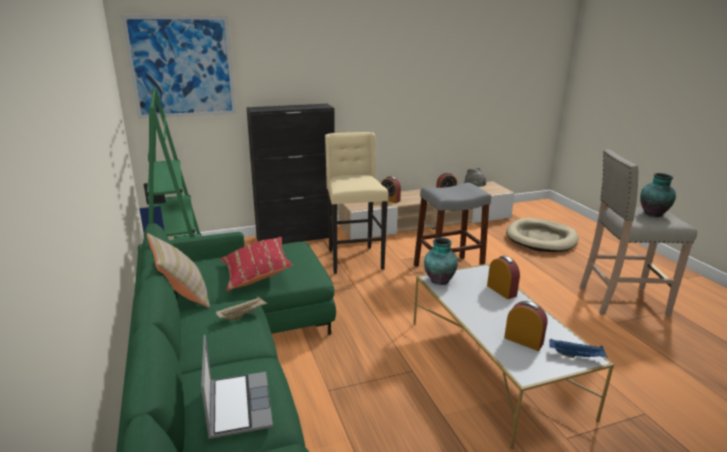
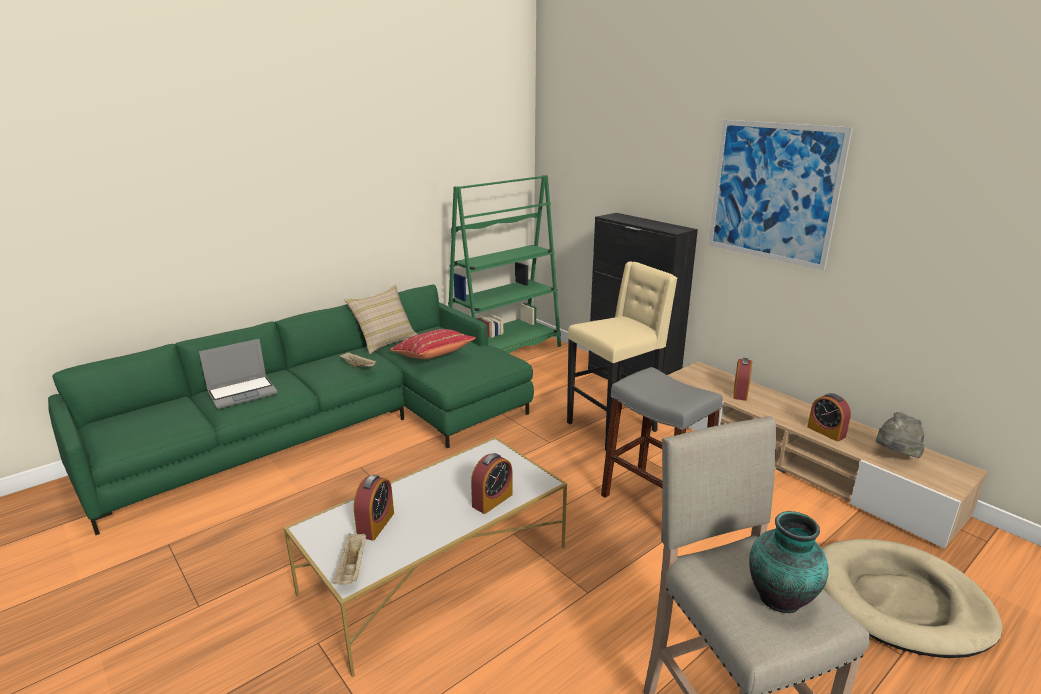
camera: 70 degrees right, 0 degrees up
picture [121,15,236,119] -> picture moved to [708,120,853,270]
vase [424,238,458,285] -> none
blue tray [549,338,608,358] -> beige tray [333,533,366,585]

